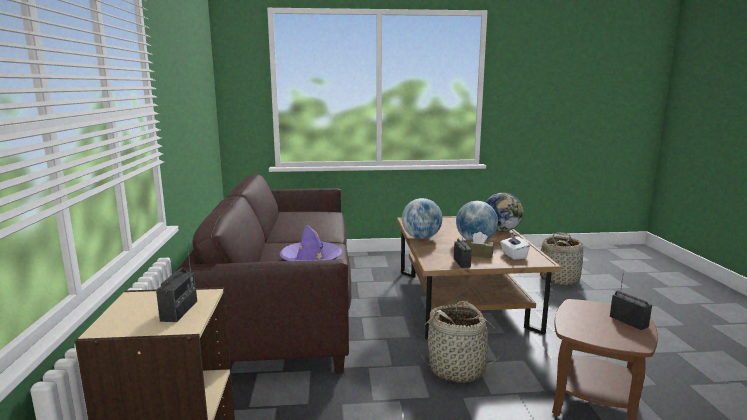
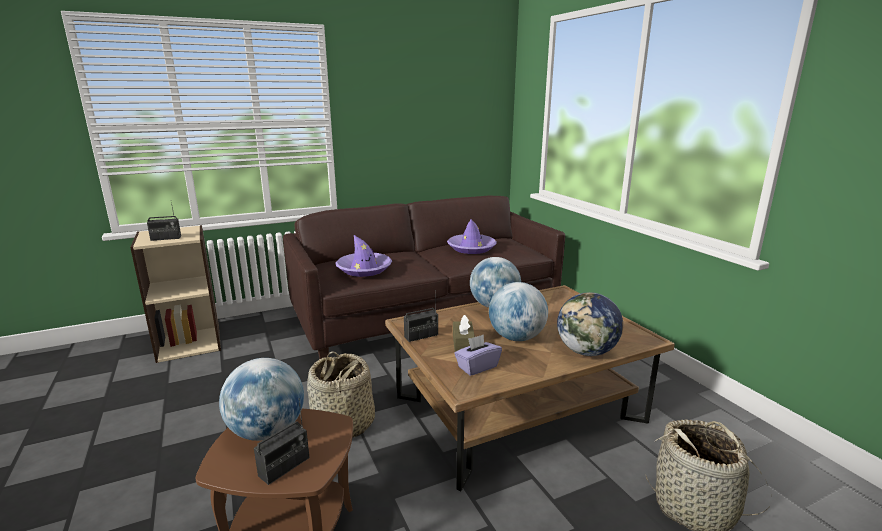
camera: 70 degrees right, 5 degrees up
white tissue box [500,233,530,260] -> purple tissue box [454,334,502,376]
none -> globe [219,358,304,441]
none -> purple hat [447,219,497,254]

